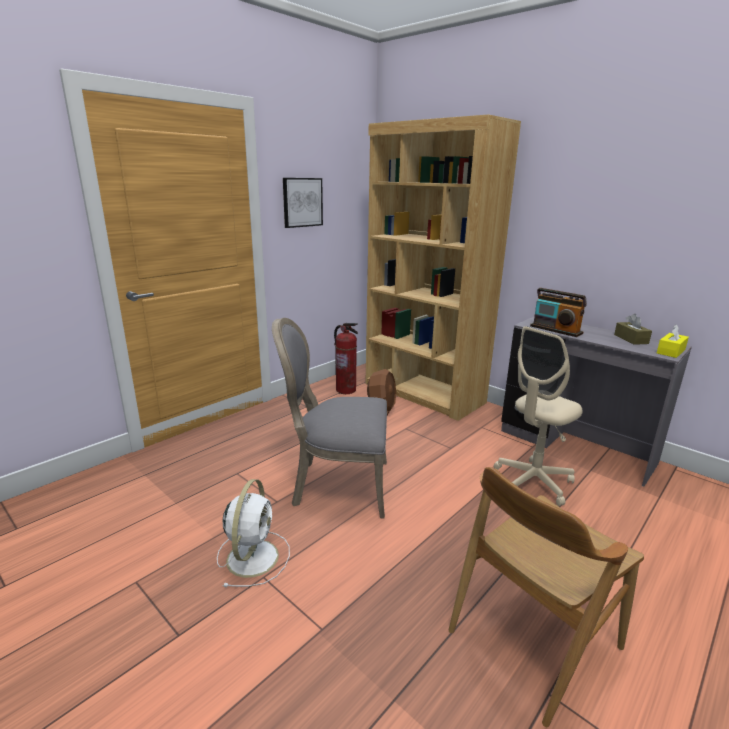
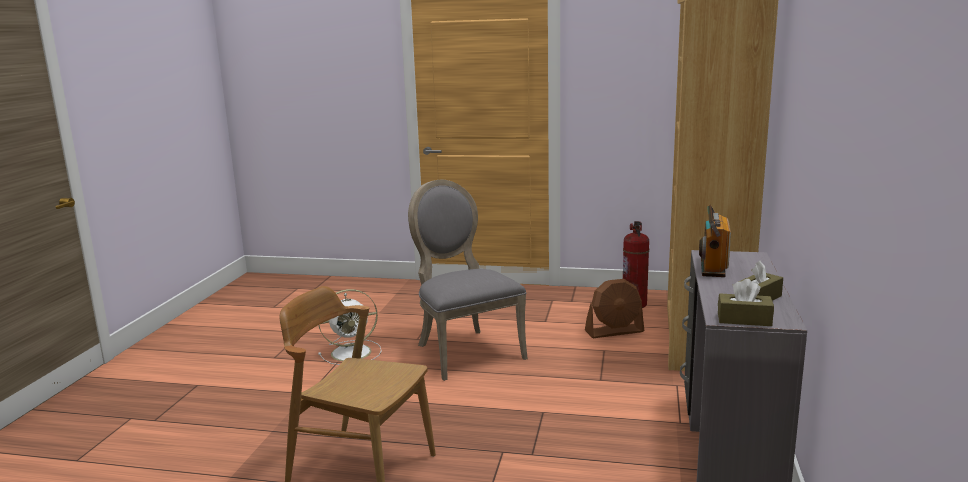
camera: 60 degrees right, 5 degrees down
picture [283,178,323,228] -> none
beige office chair [494,326,583,506] -> none
yellow tissue box [657,324,689,358] -> brown tissue box [718,279,774,326]

